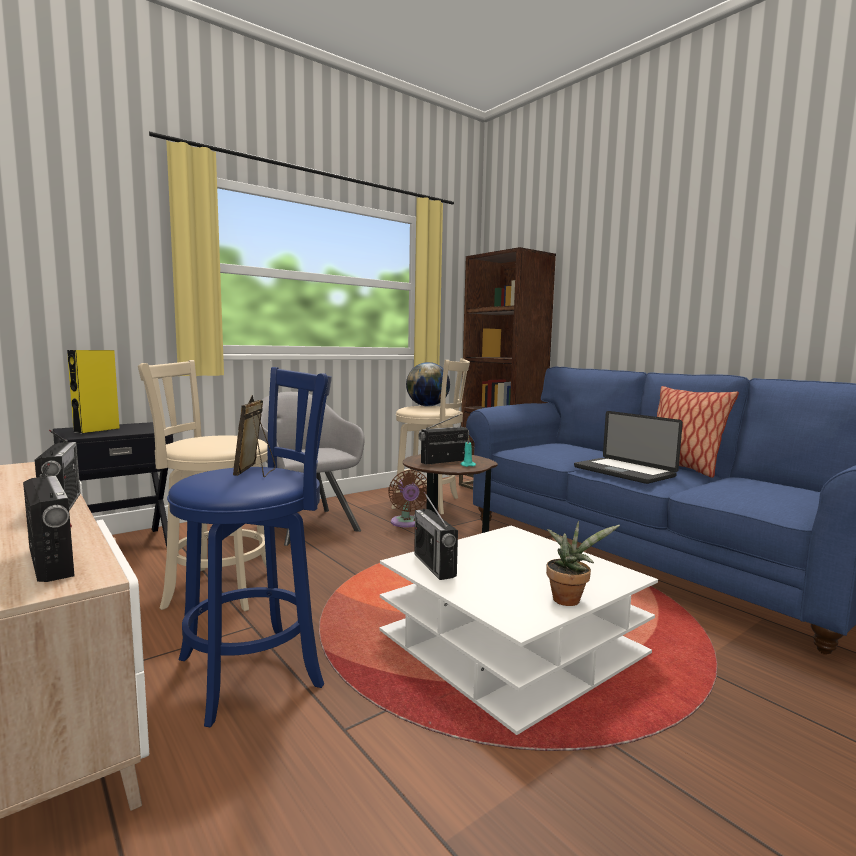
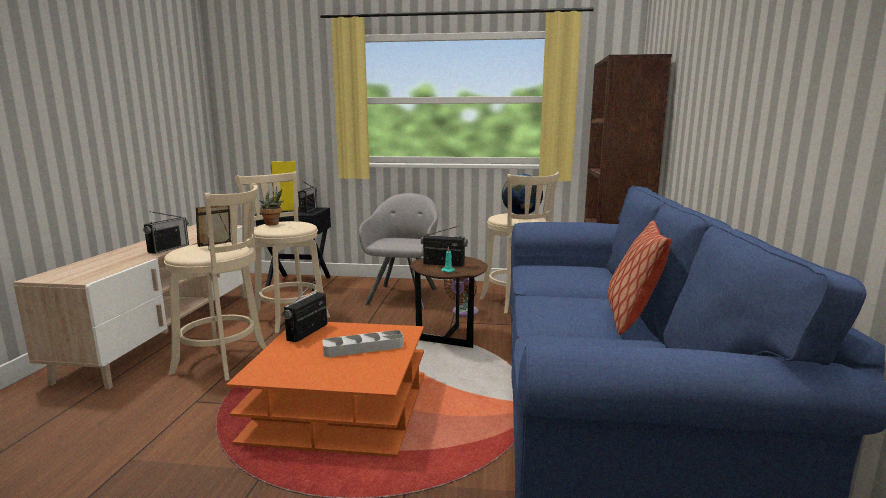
camera: 45 degrees right, 5 degrees up
radio [23,463,75,582] -> radio moved to [298,182,317,213]
blue stool [167,367,332,727] -> beige stool [164,183,267,381]
white coffee table [380,525,658,735] -> orange coffee table [226,322,424,457]
potted plant [546,521,620,606] -> potted plant moved to [260,187,284,225]
laptop [574,411,683,484] -> none
none -> grey tray [322,330,404,357]

